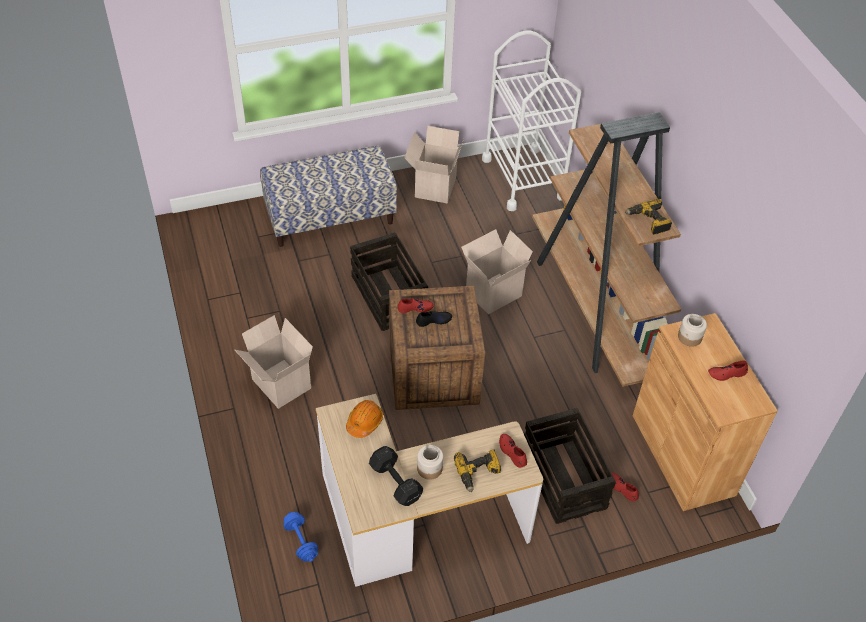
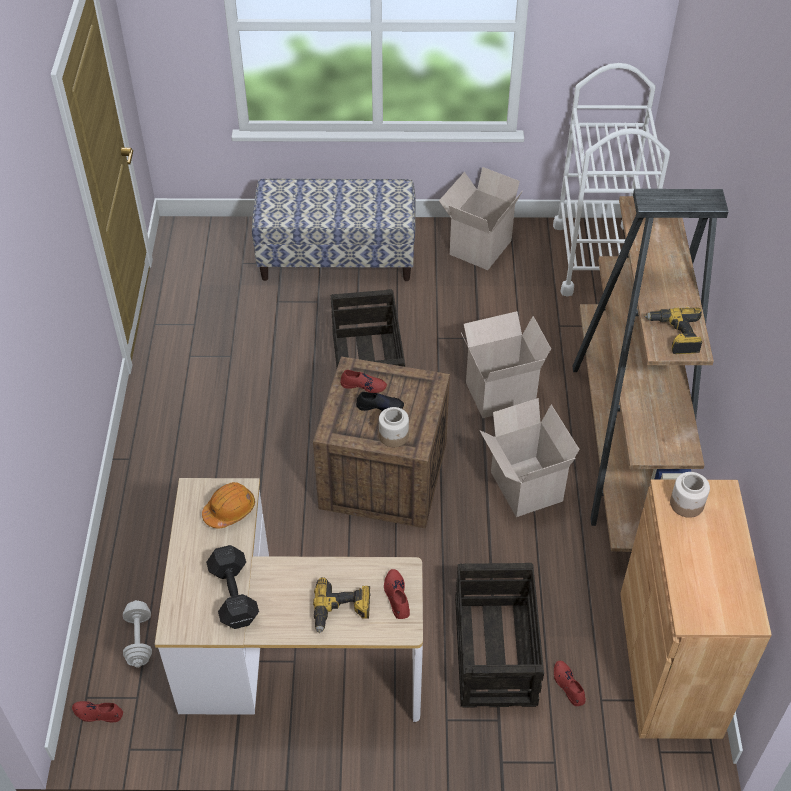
camera: 20 degrees right, 0 degrees up
cardboard box [235,315,313,409] -> cardboard box moved to [479,398,580,517]
blue dumbbell [284,512,318,562] -> white dumbbell [123,600,152,668]
jar [417,445,443,480] -> jar moved to [379,407,409,447]
red shoe [708,360,748,381] -> red shoe moved to [72,701,123,722]

